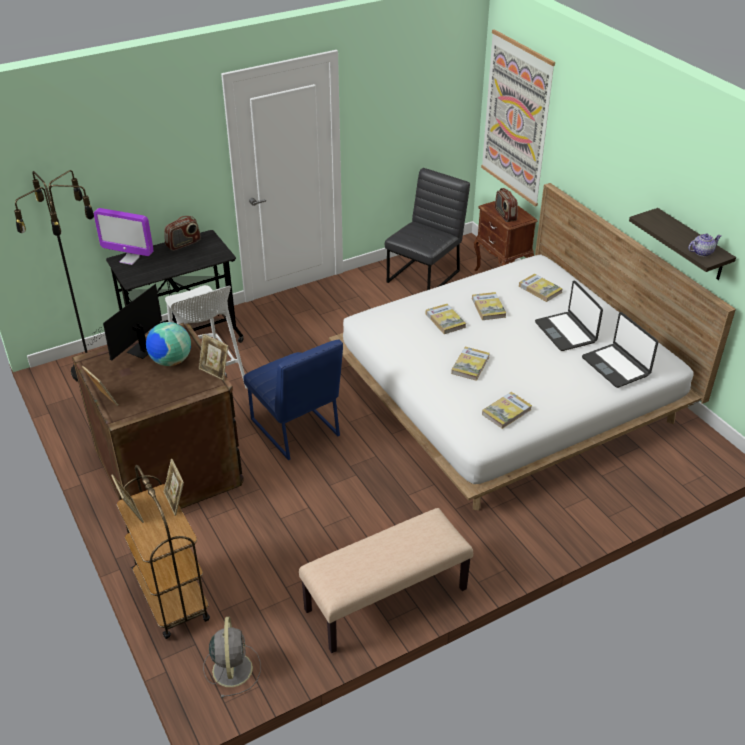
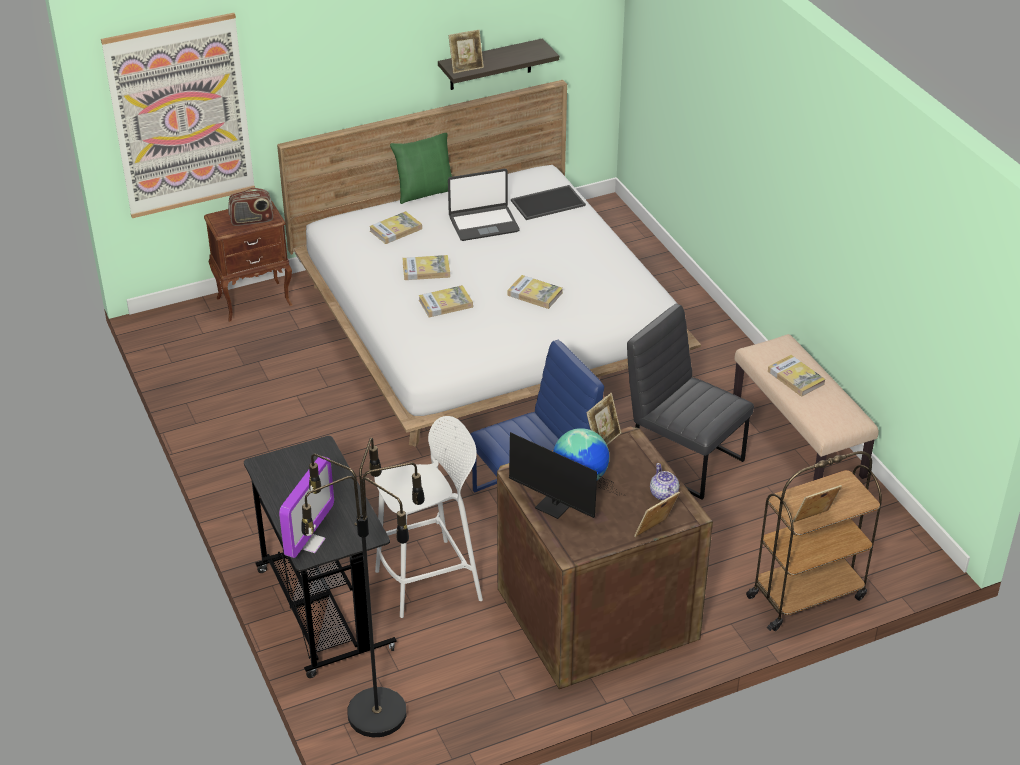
camera: 85 degrees left, 0 degrees up
picture frame [163,459,184,516] -> picture frame moved to [449,30,484,74]
radio [164,216,201,251] -> none
grey fan [203,617,261,698] -> none
grey chair [385,168,470,290] -> grey chair moved to [627,303,754,500]
book [482,392,532,429] -> book moved to [768,355,826,397]
laptop [582,312,658,388] -> tray [511,185,586,220]
teapot [688,234,721,256] -> teapot moved to [650,463,679,501]
none -> green pillow [390,133,452,204]

